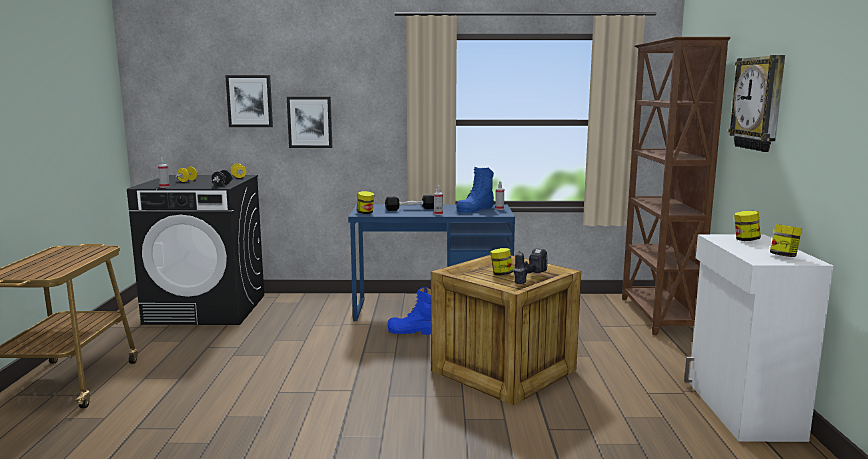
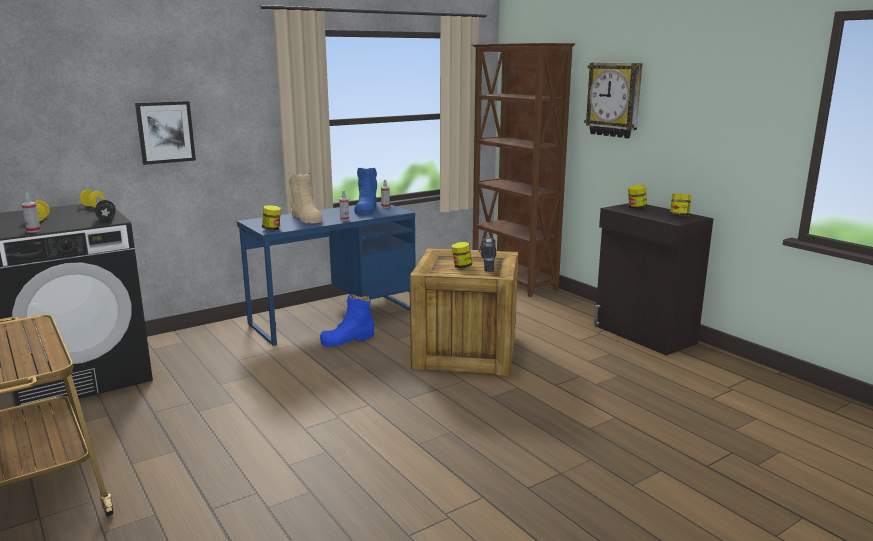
camera: 35 degrees left, 5 degrees up
picture [225,75,273,127] -> none
black dumbbell [385,195,434,211] -> beige boot [289,173,323,223]
white cabinet [684,234,833,442] -> black cabinet [594,203,714,356]

